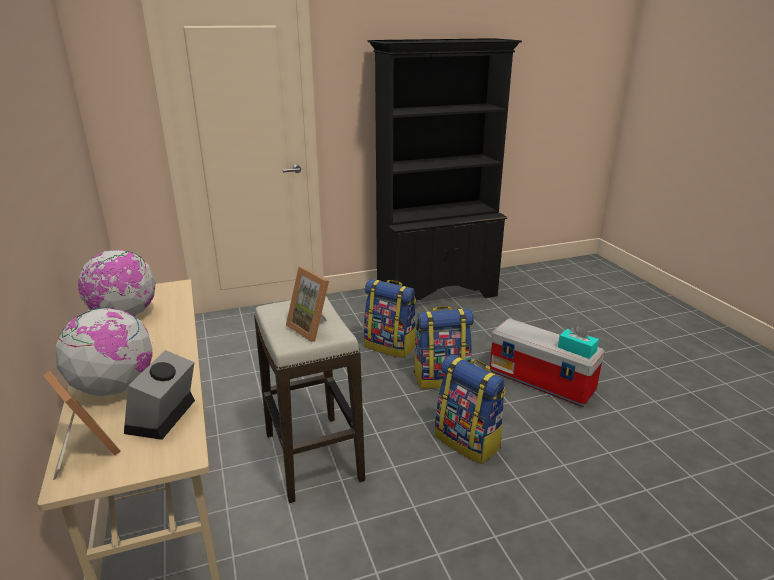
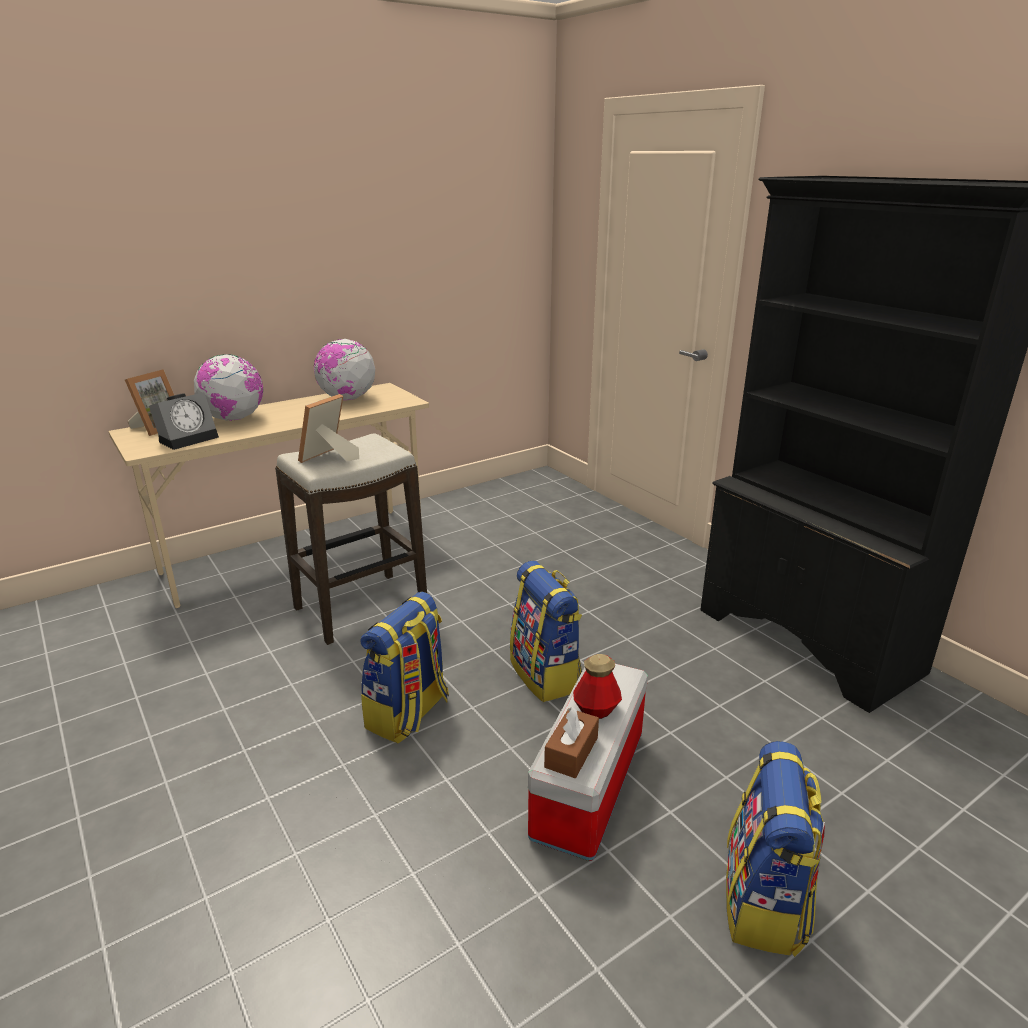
camera: 75 degrees right, 0 degrees up
alarm clock [124,350,195,440] -> alarm clock turned 135 degrees clockwise [149,392,219,450]
backpack [364,279,416,358] -> backpack moved to [726,741,825,957]
turquoise tissue box [558,325,599,359] -> brown tissue box [544,707,599,778]
none -> bottle [573,654,622,719]

